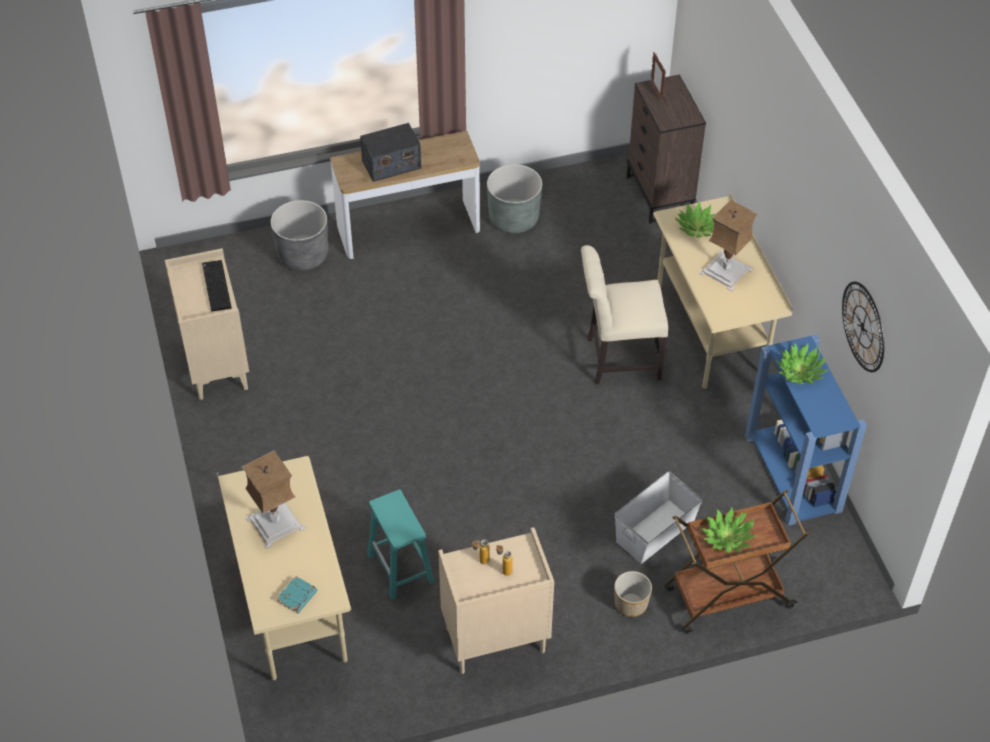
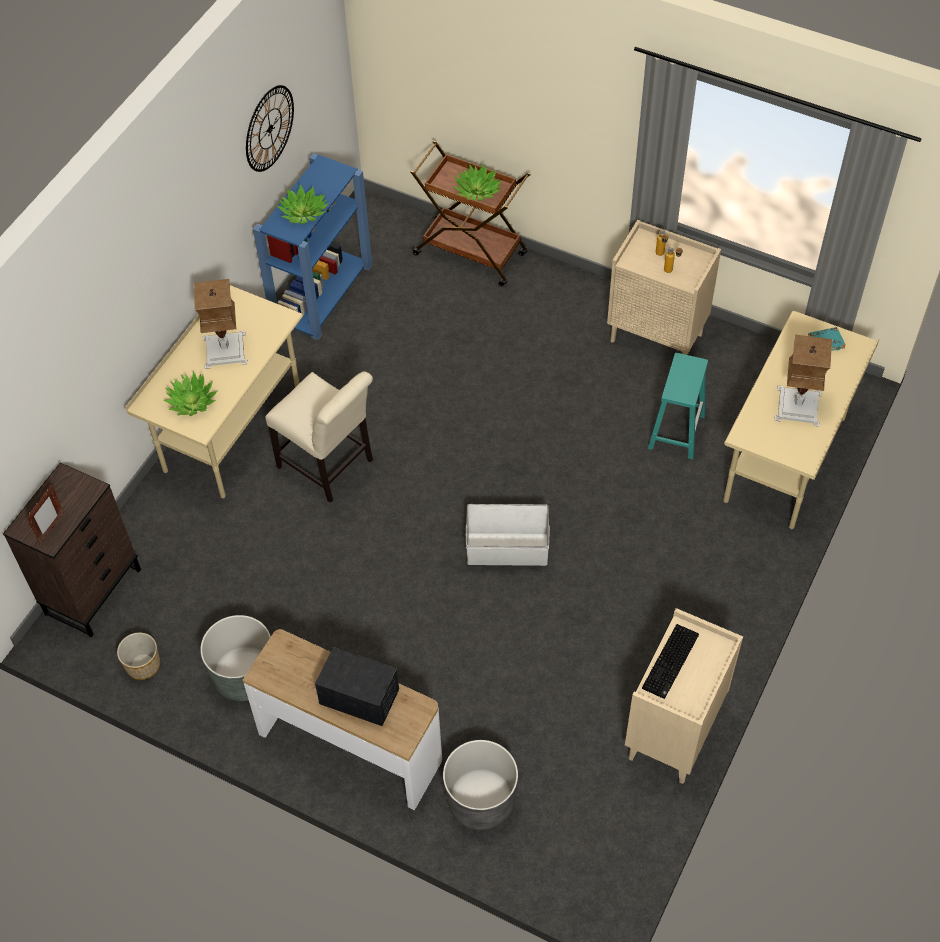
camera: 135 degrees left, 5 degrees up
planter [614,571,652,617] -> planter moved to [117,633,160,680]
white storage box [615,472,703,564] -> white storage box moved to [465,504,550,566]

